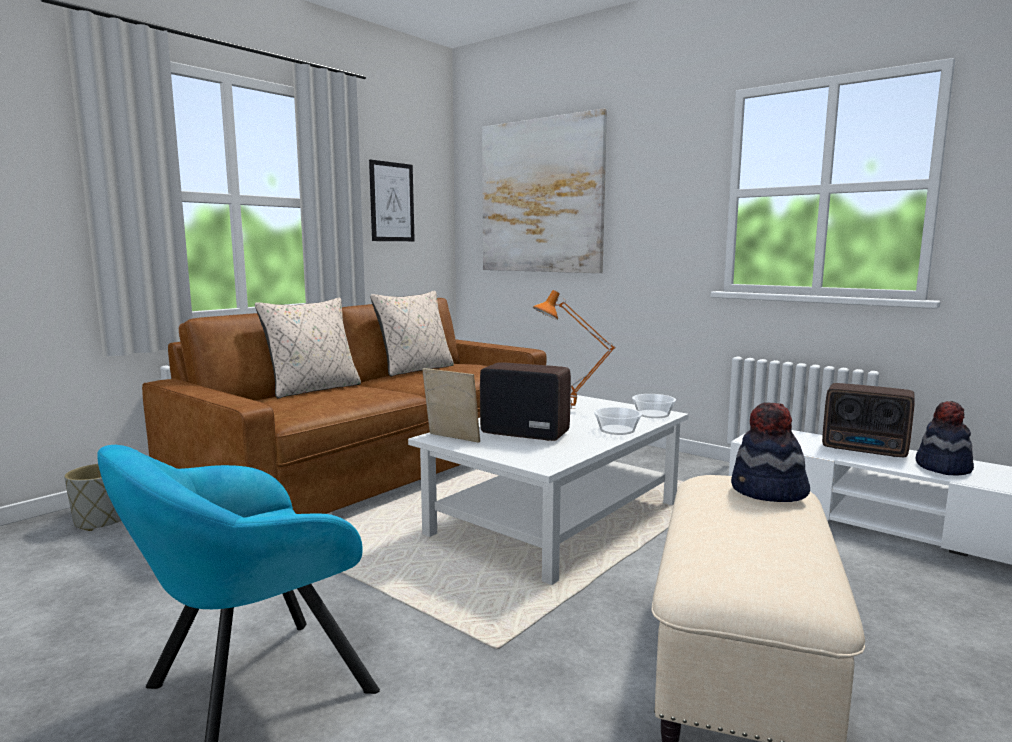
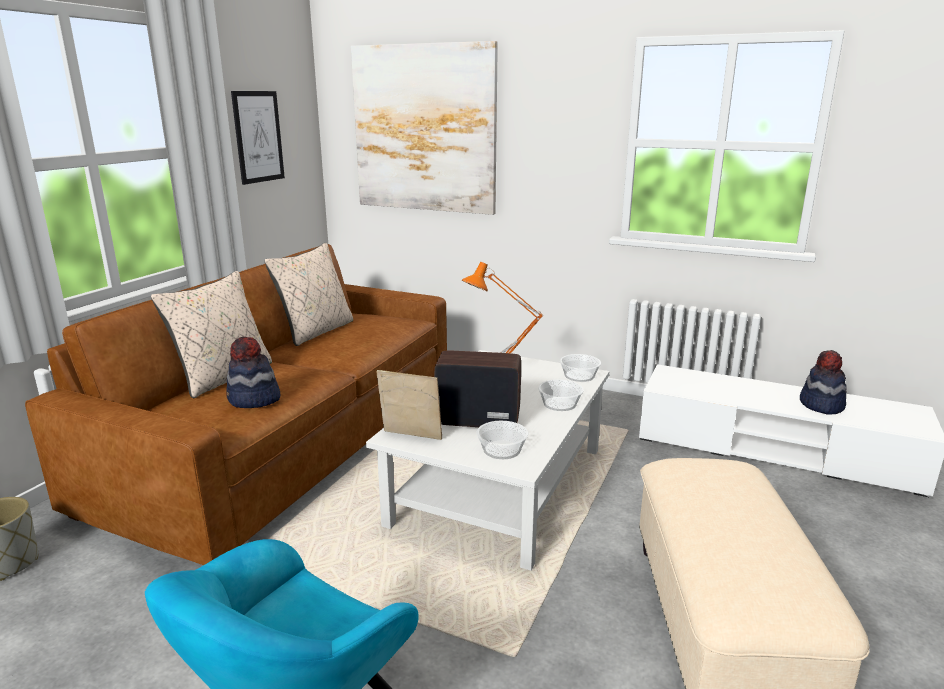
camera: 15 degrees left, 10 degrees up
hat [731,402,810,502] -> hat moved to [226,337,280,408]
radio [822,383,915,457] -> none
none -> bowl [476,421,528,459]

